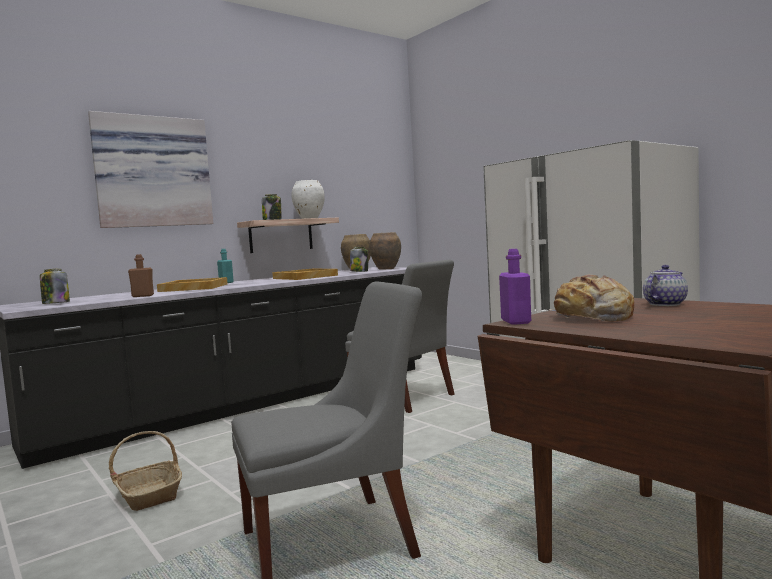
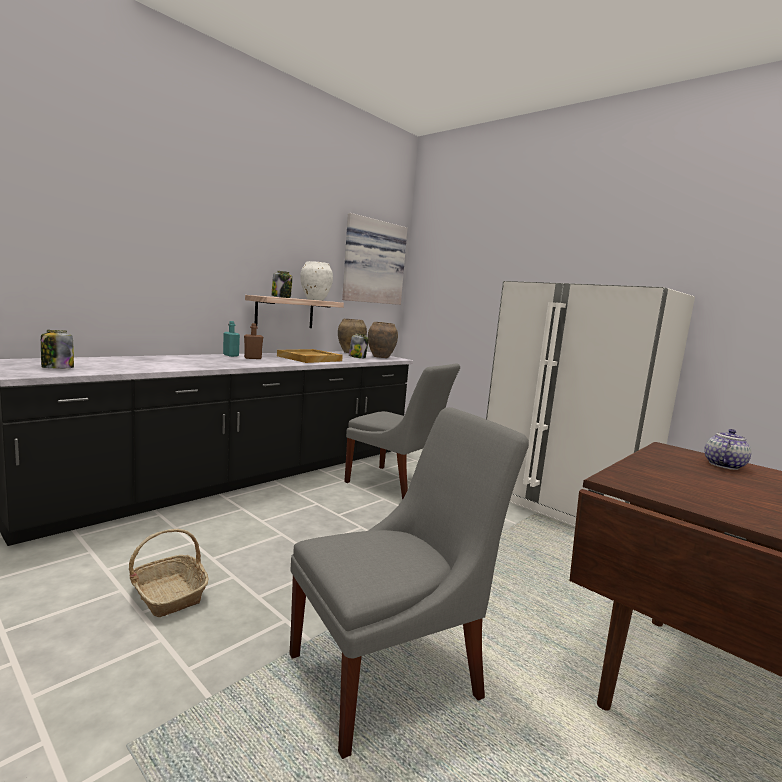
camera: 10 degrees left, 5 degrees up
picture [88,111,213,228] -> picture moved to [342,213,407,305]
brown bottle [128,254,154,297] -> brown bottle moved to [244,323,263,359]
beige tray [157,277,228,292] -> none
purple bottle [499,249,531,325] -> none
bread [549,275,634,322] -> none

